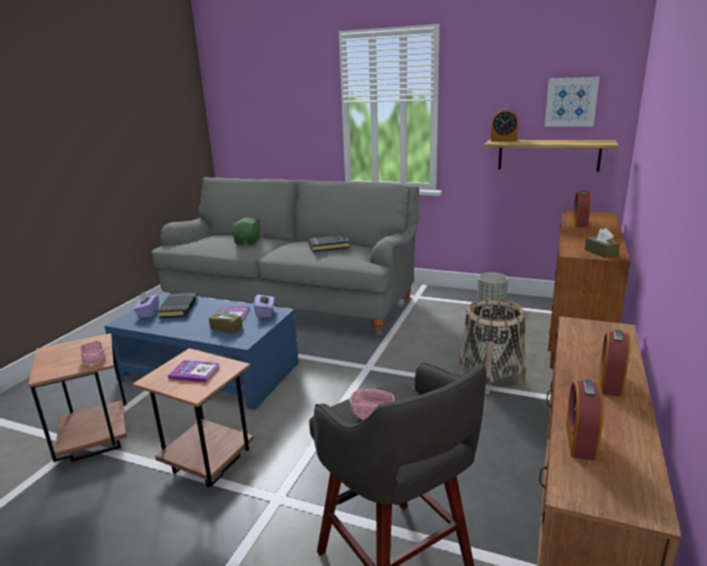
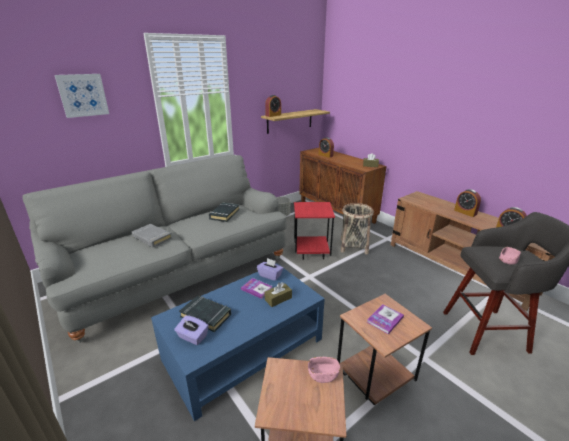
camera: 60 degrees left, 5 degrees up
green plush toy [232,218,261,244] -> grey book [132,224,172,247]
picture [544,77,599,127] -> picture moved to [55,74,109,118]
none -> red side table [294,202,335,260]

